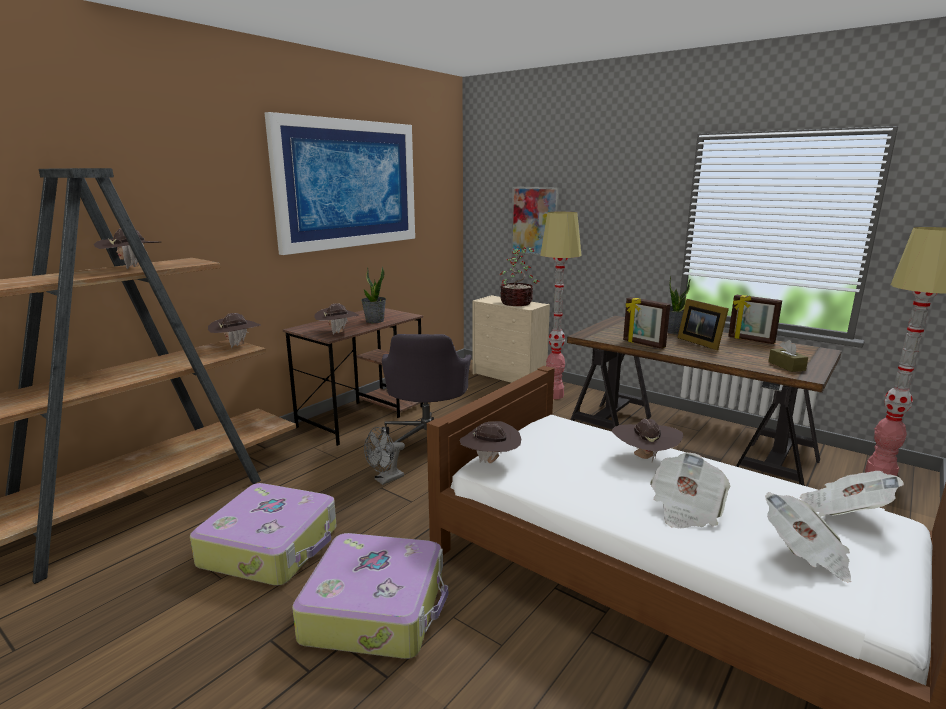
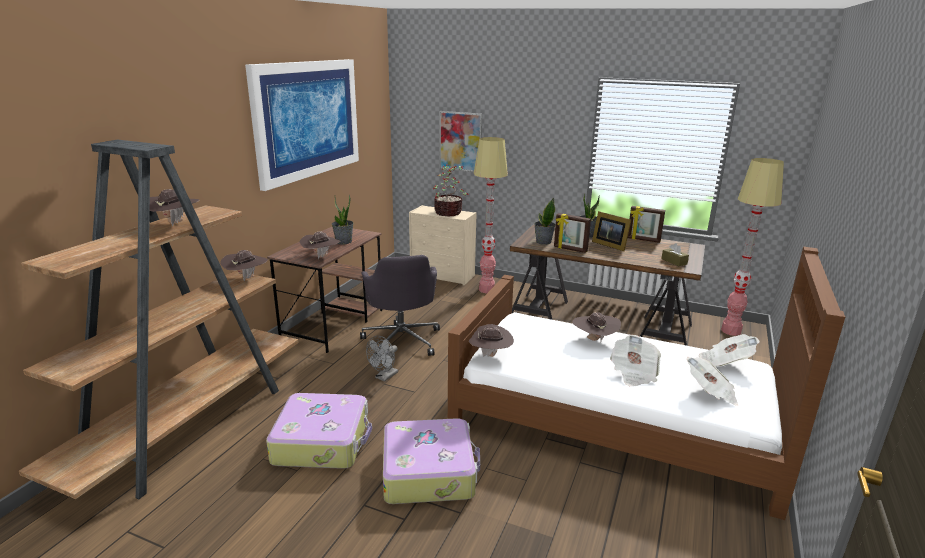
camera: 15 degrees left, 5 degrees up
none -> potted plant [534,197,555,245]

